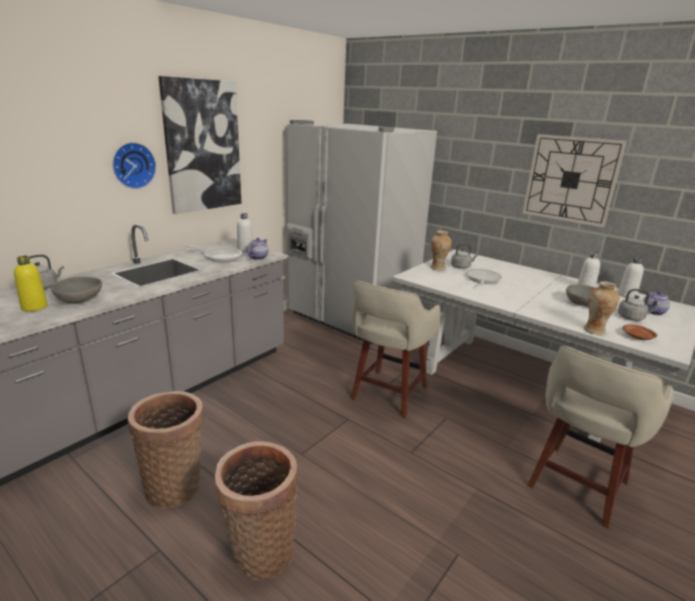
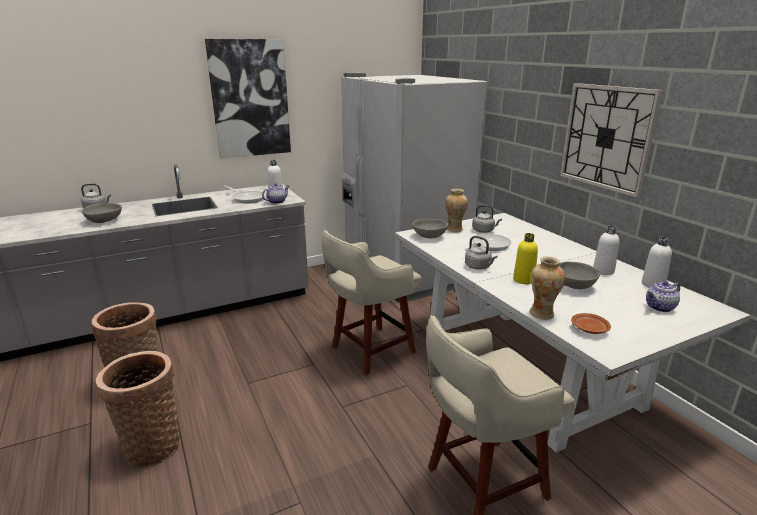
camera: 25 degrees right, 0 degrees up
yellow bottle [14,256,48,312] -> yellow bottle moved to [513,233,538,284]
wall clock [112,142,156,189] -> none
grey kettle [618,289,658,321] -> grey kettle moved to [465,236,497,270]
none -> grey bowl [412,219,448,238]

